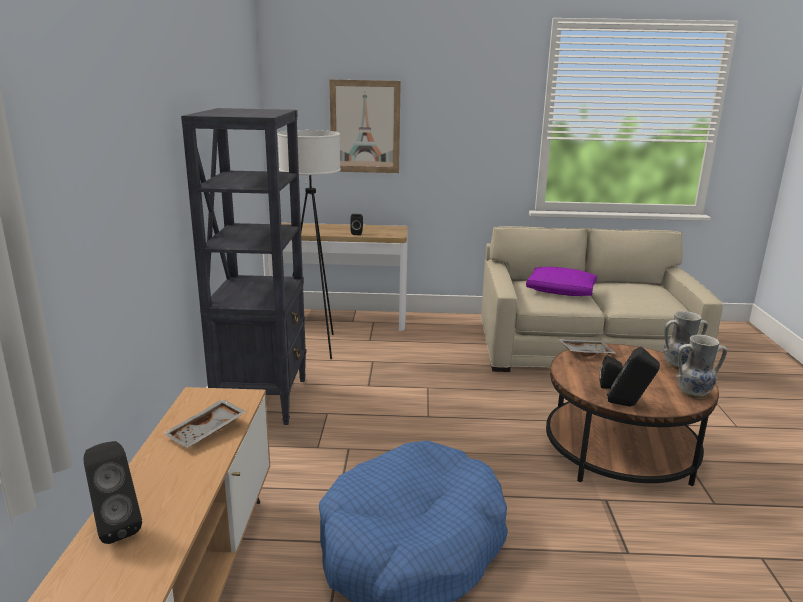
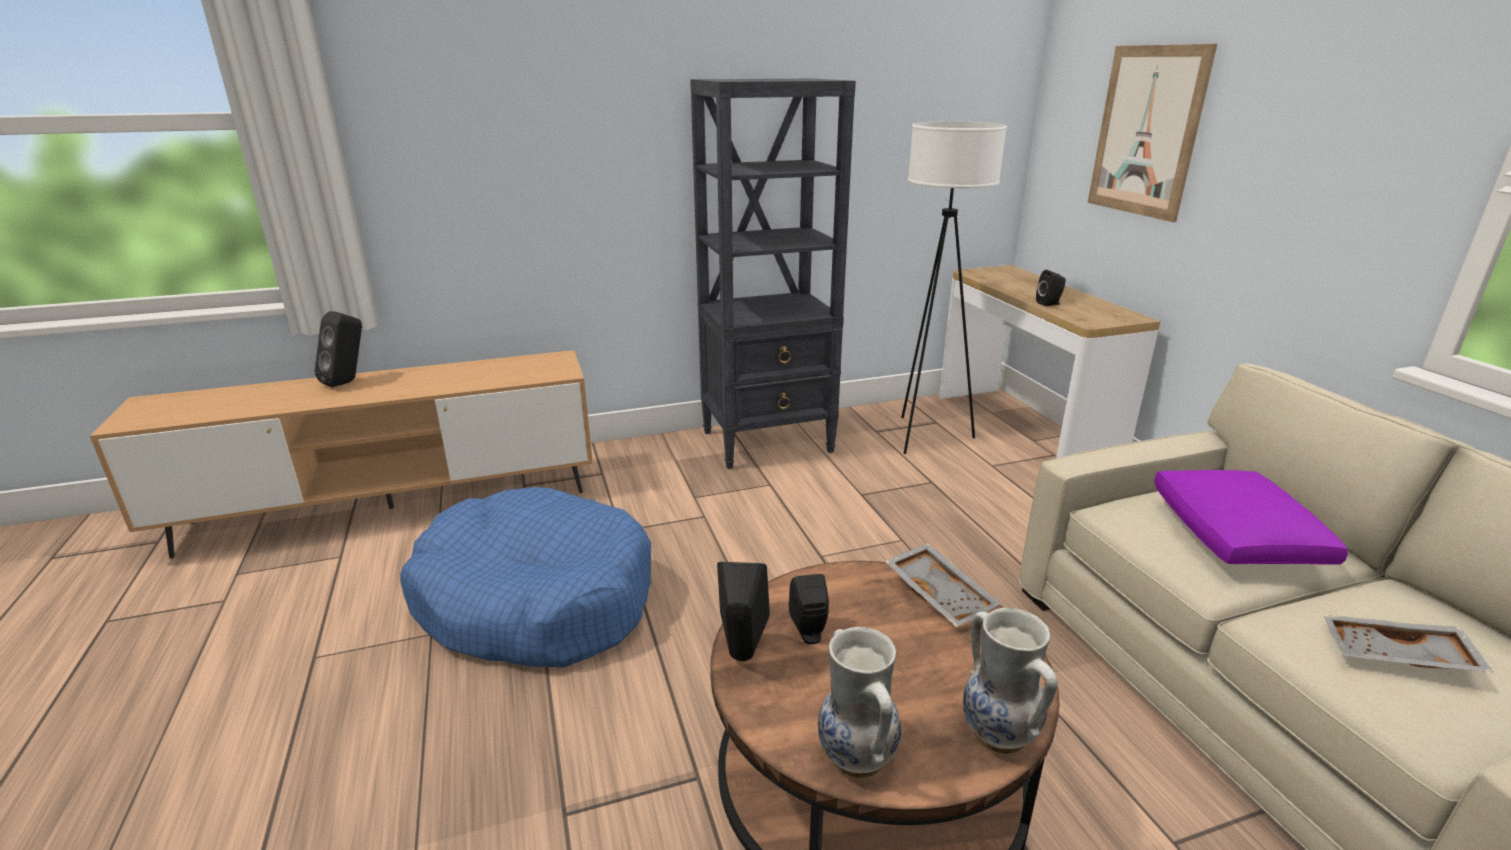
camera: 70 degrees right, 5 degrees up
grey tray [163,399,246,448] -> grey tray moved to [1323,615,1493,672]

